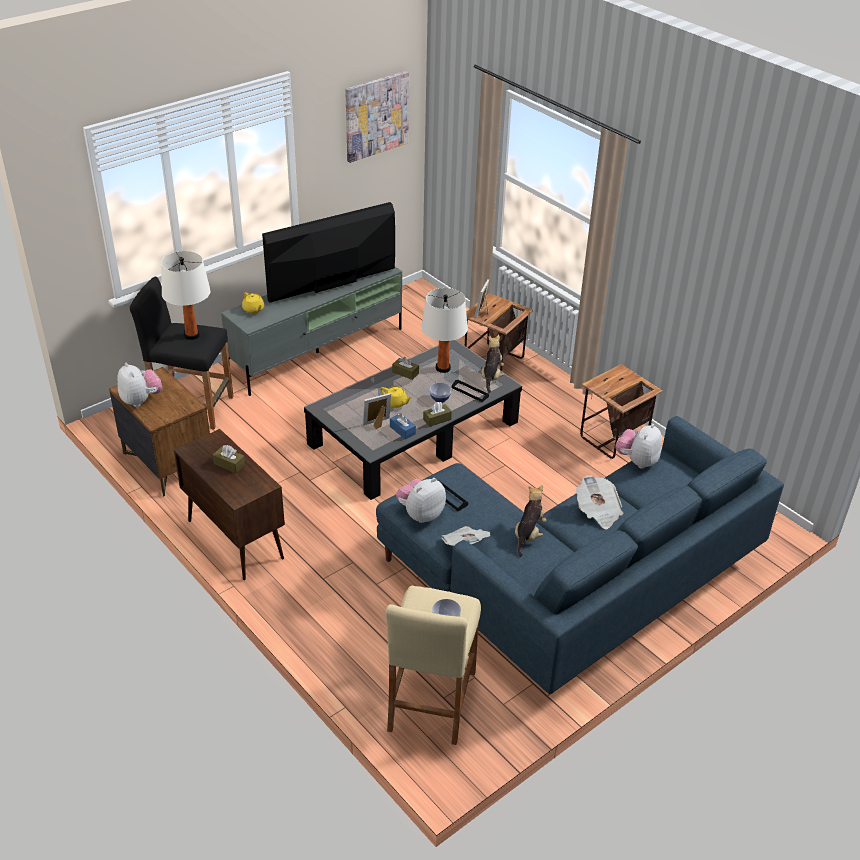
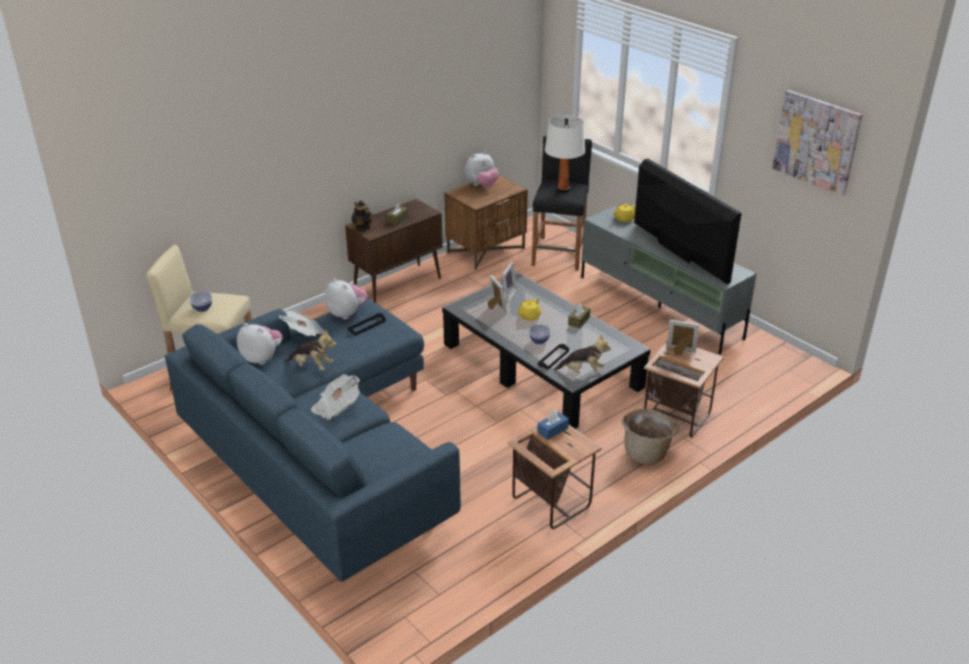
camera: 90 degrees right, 5 degrees down
blue tissue box [390,413,416,439] -> blue tissue box moved to [537,410,569,440]
white table lamp [421,288,468,373] -> none
brown tissue box [423,402,452,427] -> none
plush toy [615,424,662,469] -> plush toy moved to [237,323,283,365]
none -> teapot [351,200,373,231]
none -> picture frame [502,262,517,302]
none -> basket [622,409,679,464]

